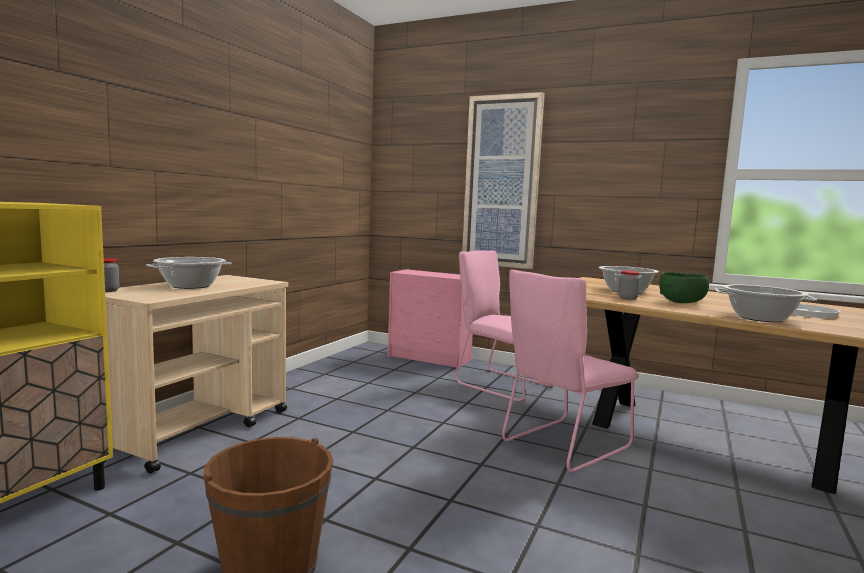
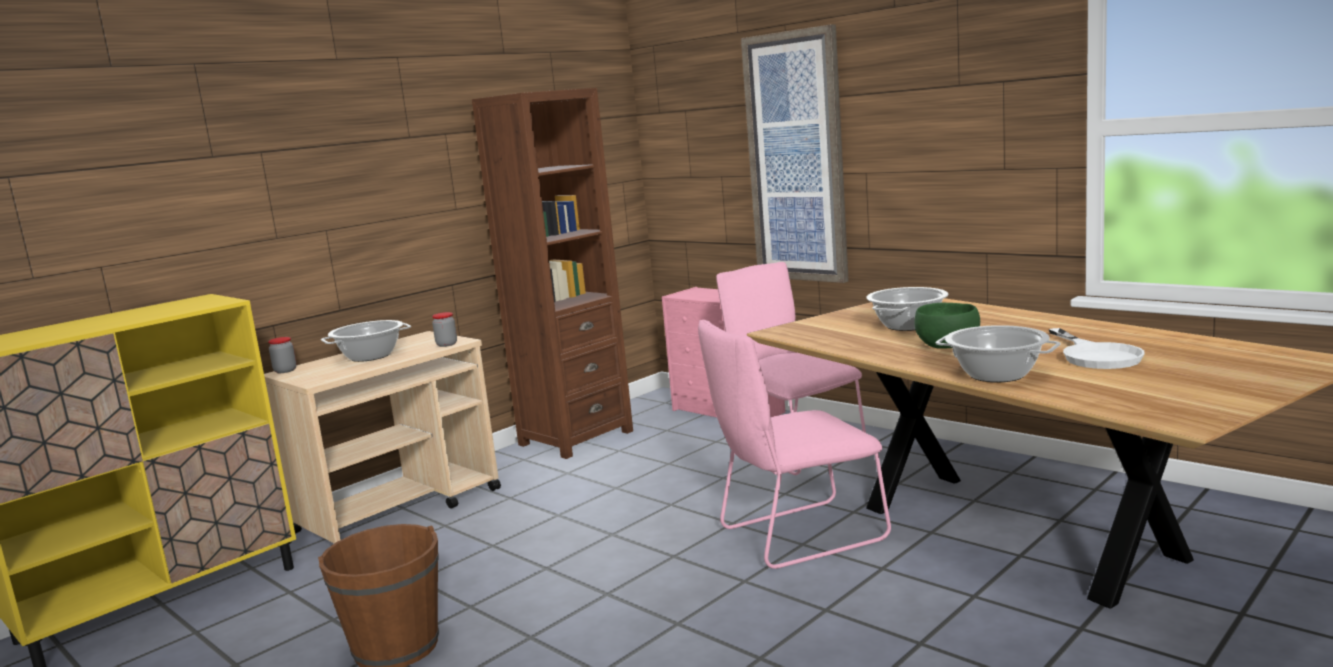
camera: 20 degrees right, 5 degrees up
jar [618,271,640,300] -> jar moved to [432,312,457,347]
none -> brown bookcase [472,88,633,459]

